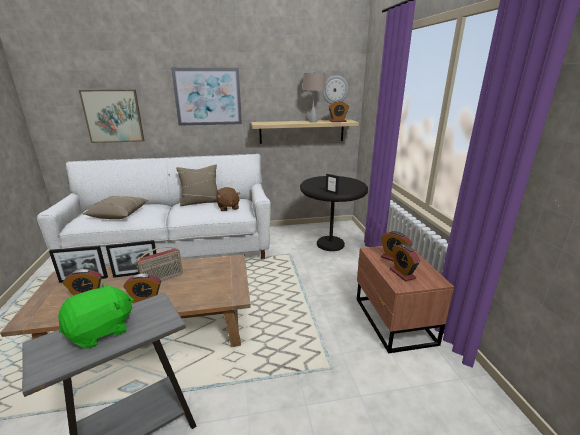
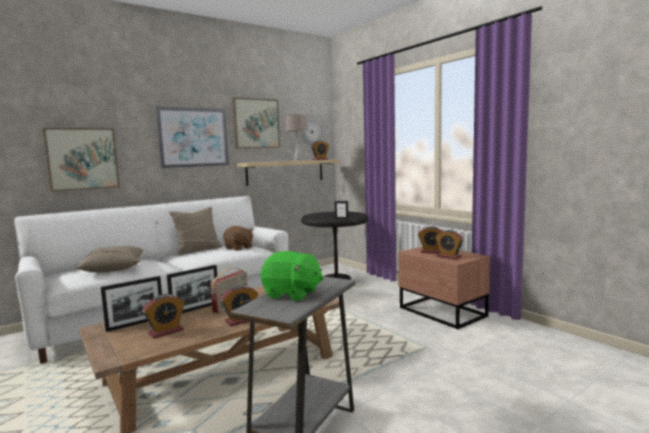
camera: 25 degrees left, 15 degrees down
green plush toy [58,282,134,349] -> green plush toy turned 90 degrees clockwise [260,251,324,301]
none -> picture [232,97,280,149]

